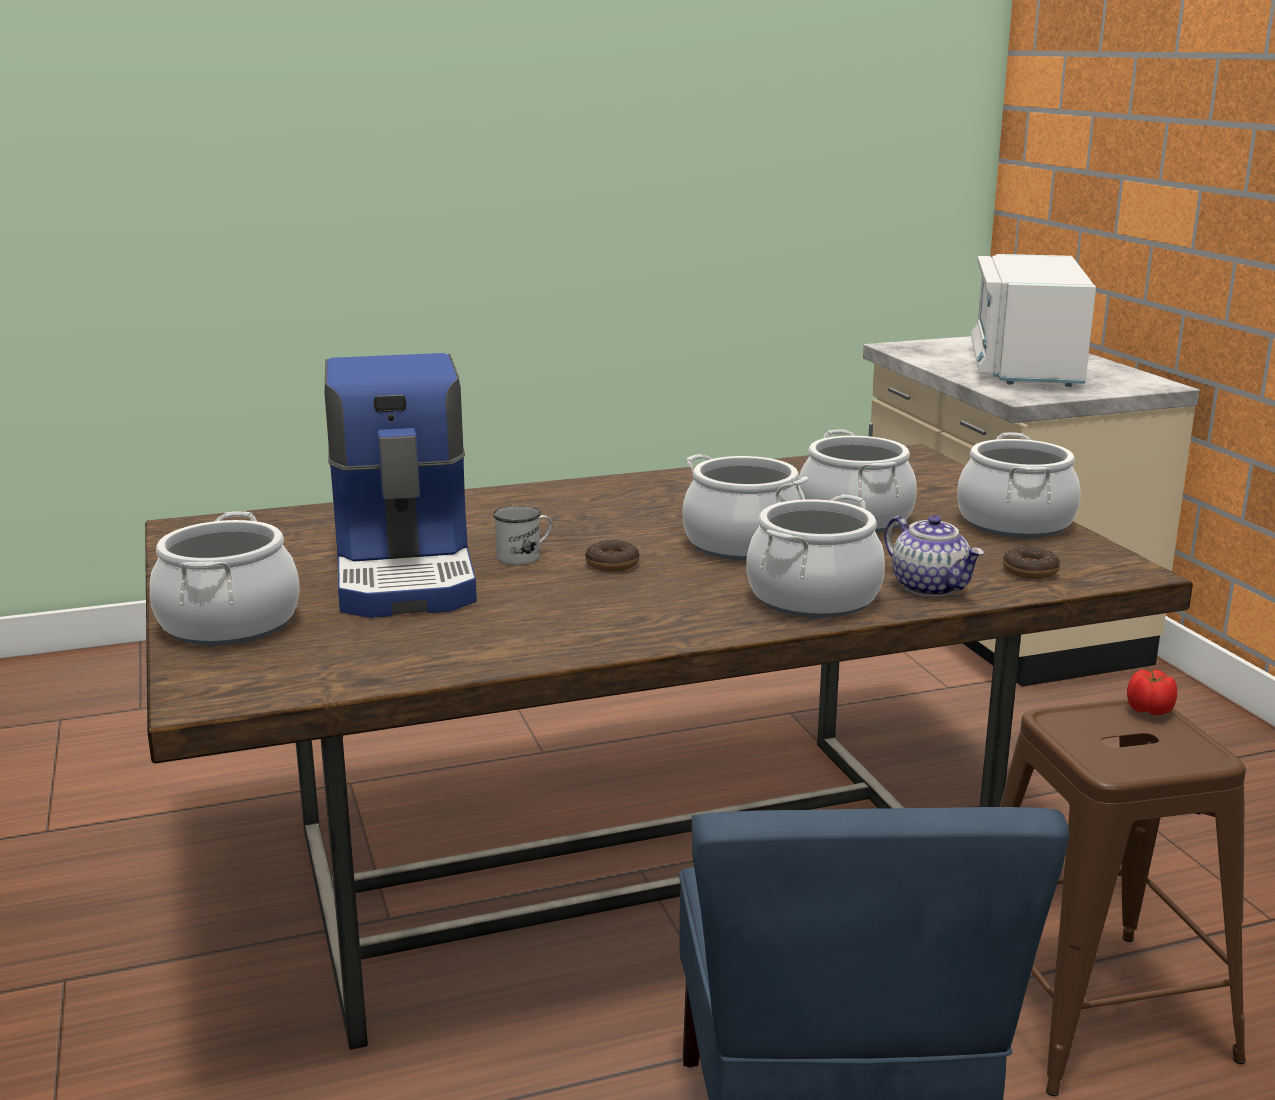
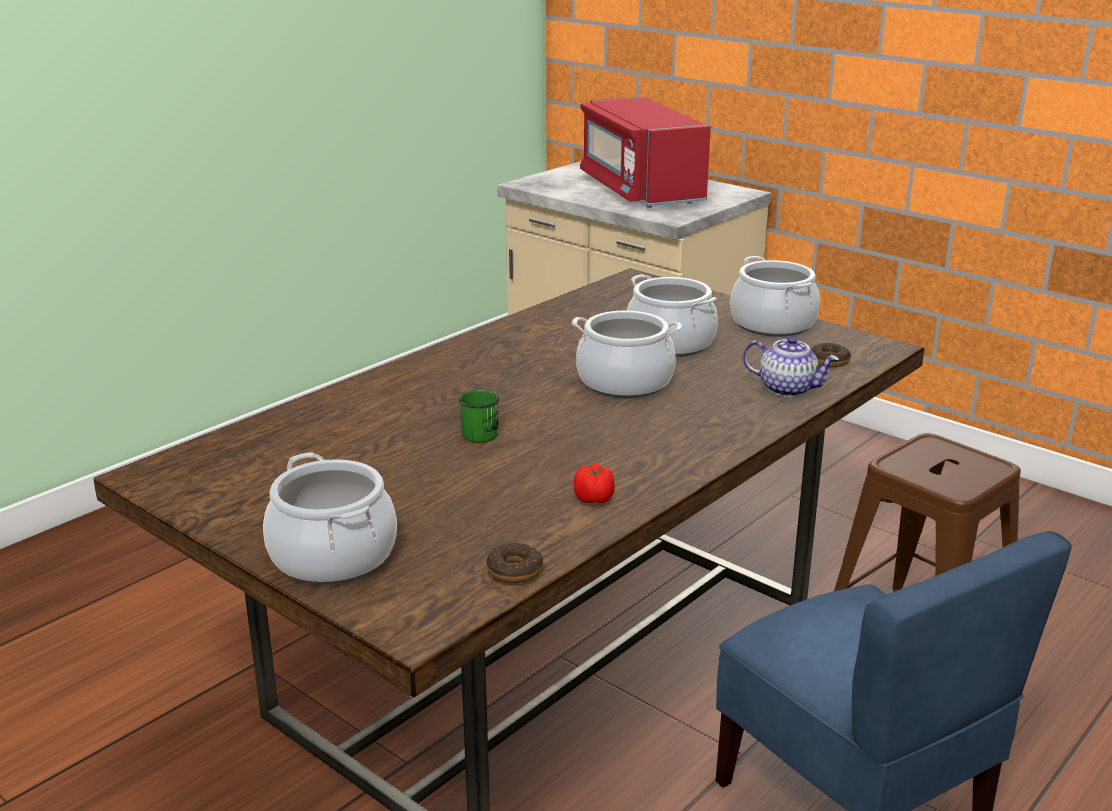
camera: 30 degrees left, 5 degrees up
coffee machine [325,353,477,618] -> none
white mug [493,506,552,565] -> green mug [458,389,499,442]
donut [585,540,640,572] -> donut moved to [487,542,543,583]
cooking pot [746,494,885,618] -> none
white microwave [971,254,1096,387] -> red microwave [580,96,711,208]
tomato [1127,670,1177,715] -> tomato moved to [574,464,615,503]

